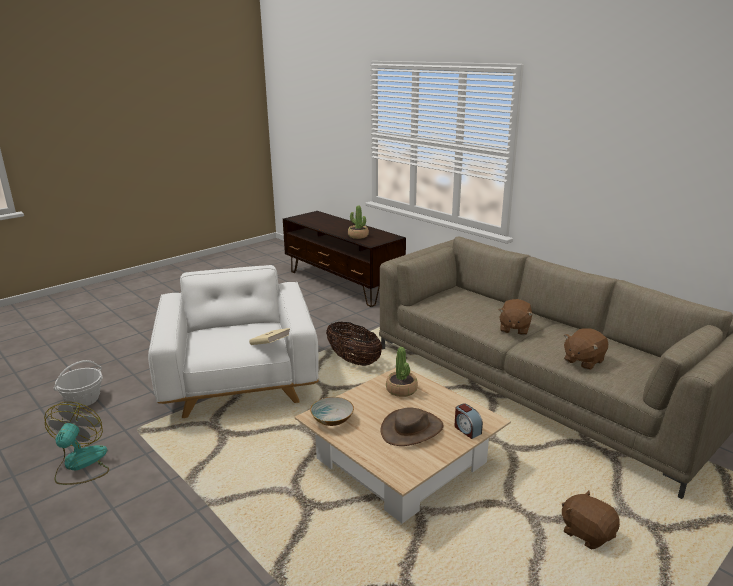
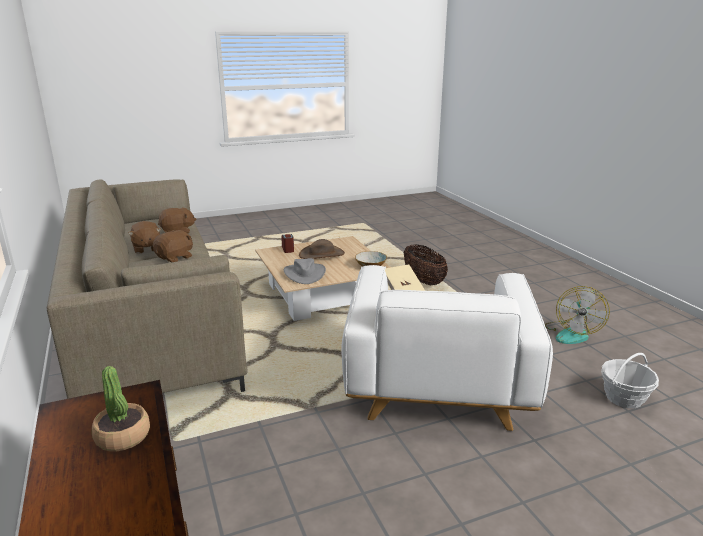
camera: 160 degrees left, 0 degrees up
basket [326,322,382,366] -> basket moved to [404,244,448,285]
potted plant [386,347,418,397] -> grey hat [284,258,326,284]
brown plush toy [562,490,620,549] -> brown plush toy moved to [128,221,161,254]

